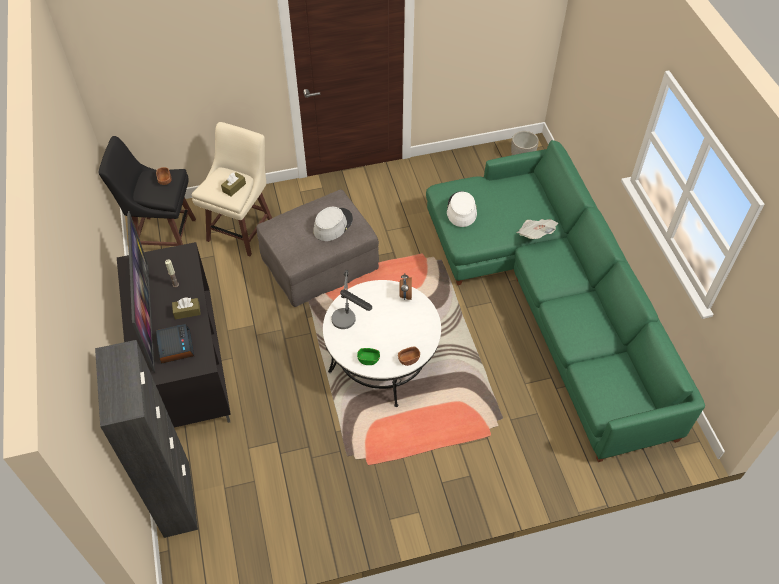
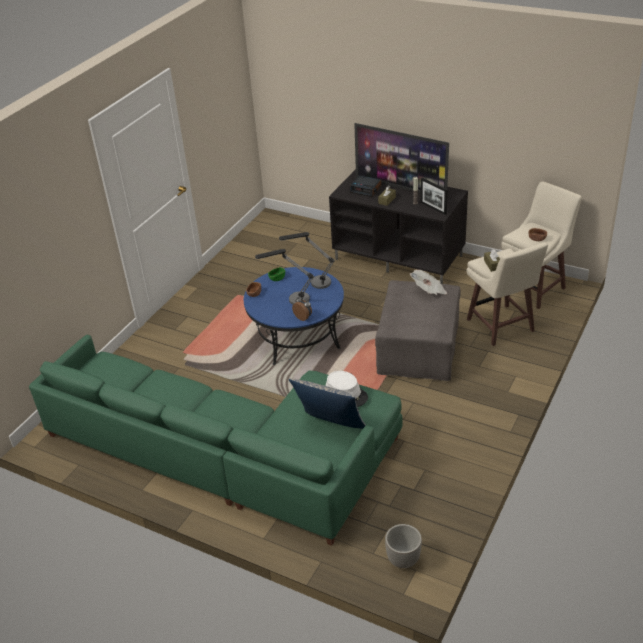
camera: 135 degrees right, 15 degrees down
black cabinet [95,340,198,538] -> none
black stool [98,136,196,246] -> beige stool [501,181,582,309]
grey hat [313,207,353,241] -> none
white coffee table [323,280,441,407] -> blue coffee table [244,267,344,365]
newspaper [517,219,558,239] -> newspaper moved to [410,270,447,295]
none -> table lamp [255,249,314,304]
none -> pillow [289,378,366,429]
none -> picture frame [421,178,448,215]

